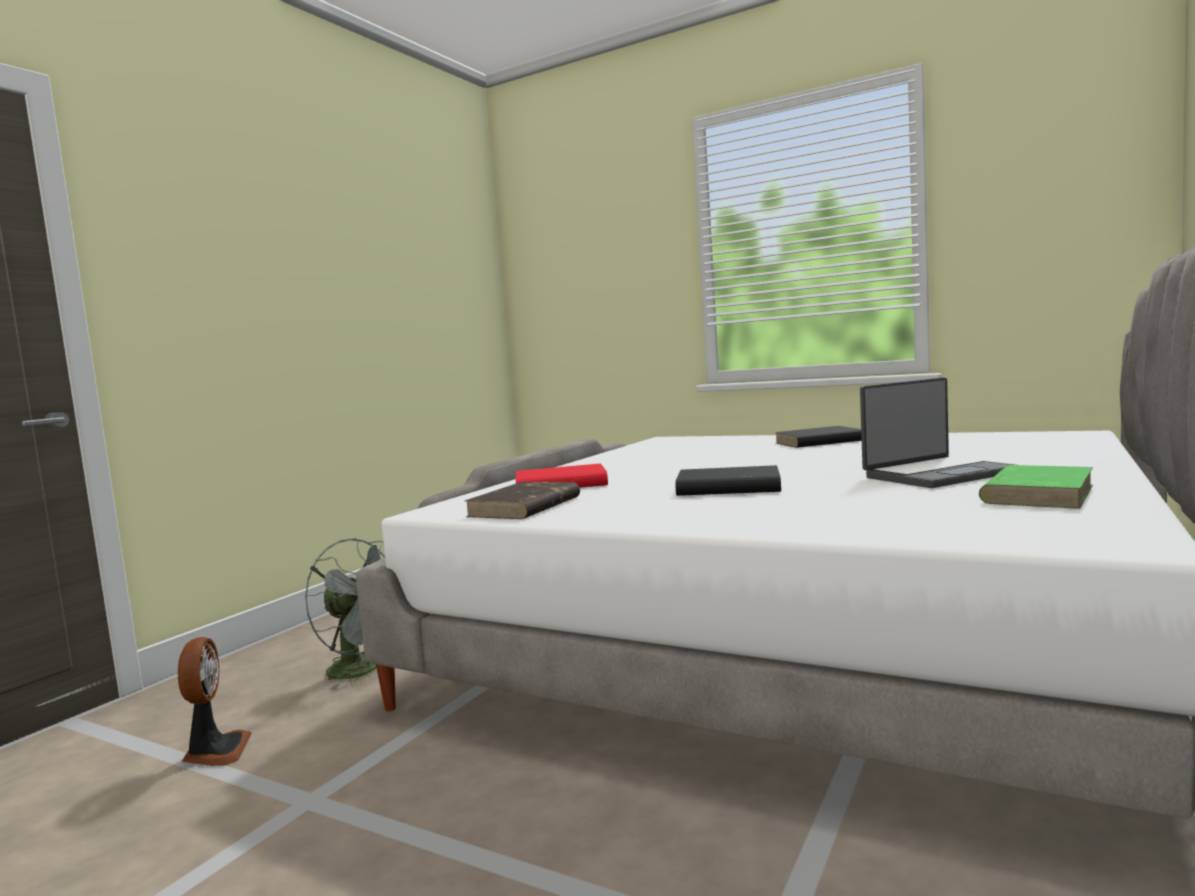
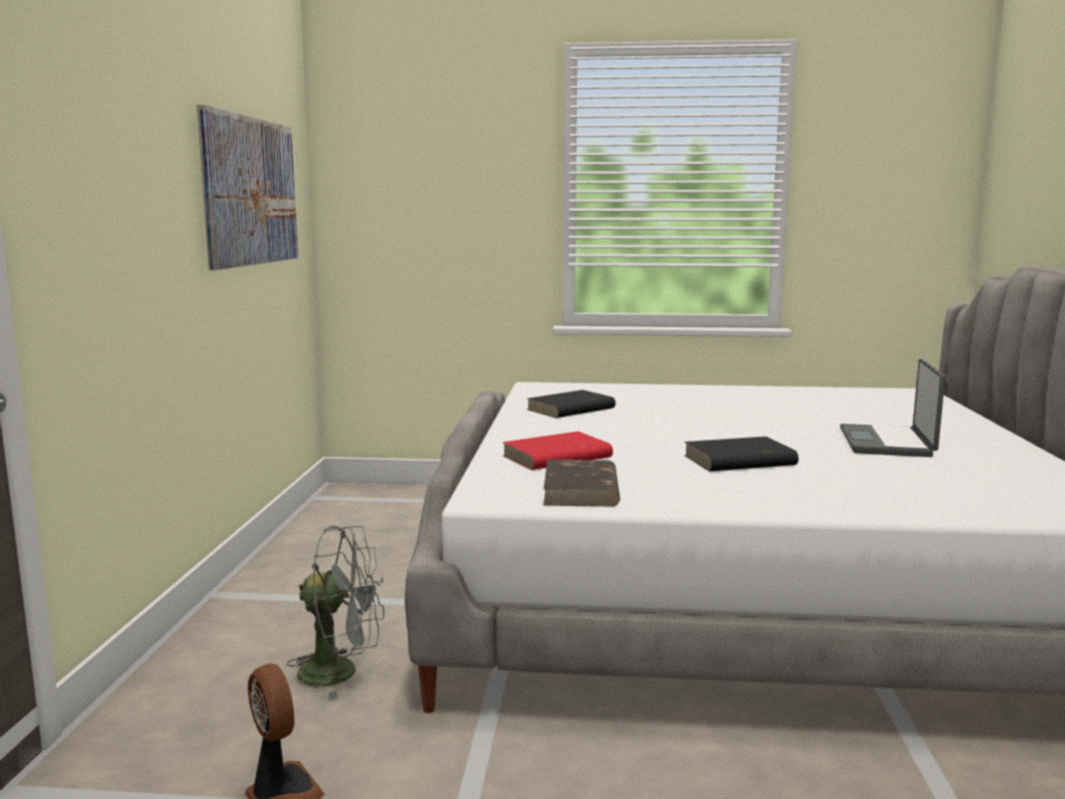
camera: 25 degrees left, 5 degrees up
black book [774,426,862,448] -> black book moved to [527,390,616,418]
laptop [860,377,1016,488] -> laptop turned 150 degrees clockwise [840,359,945,457]
green book [979,465,1093,509] -> none
none -> picture [197,105,298,270]

